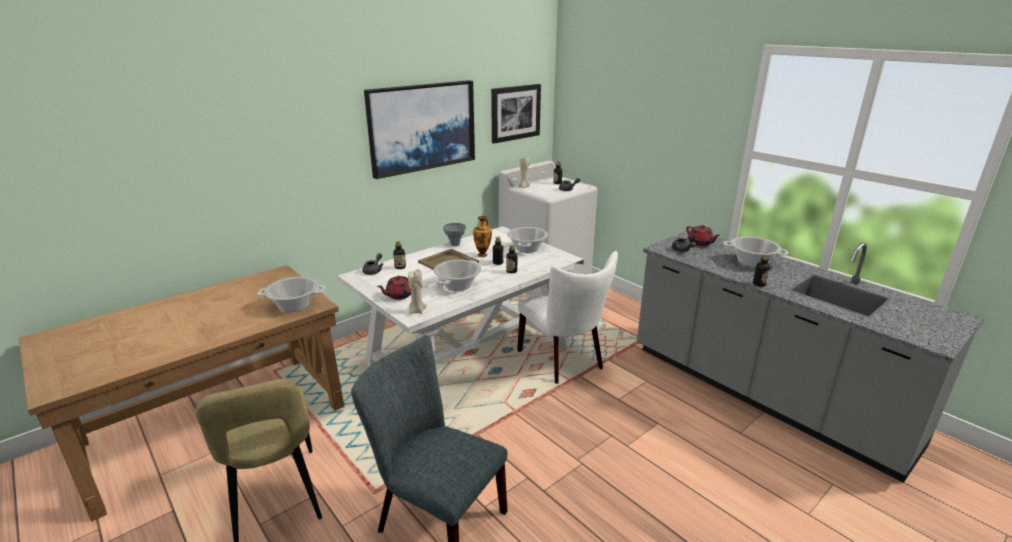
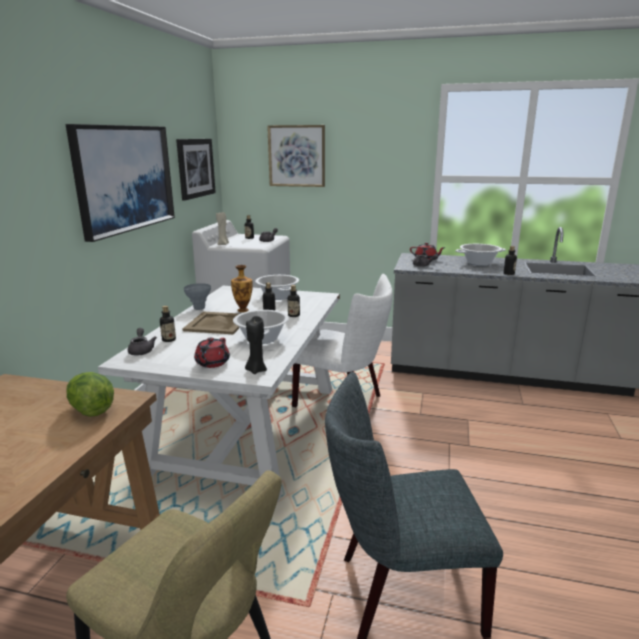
camera: 35 degrees left, 5 degrees down
cooking pot [257,277,326,312] -> lettuce [67,372,114,417]
beige candle [408,269,427,314] -> black candle [245,316,267,374]
none -> picture [267,125,325,187]

